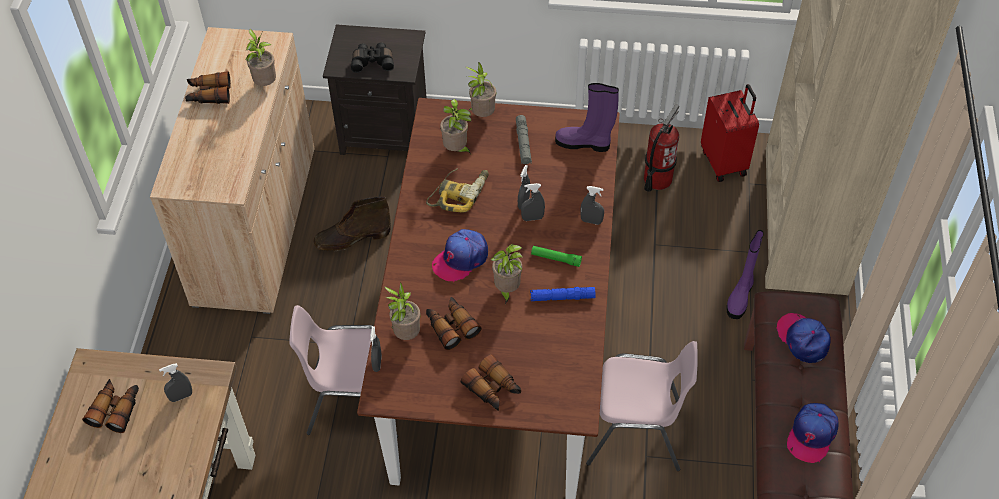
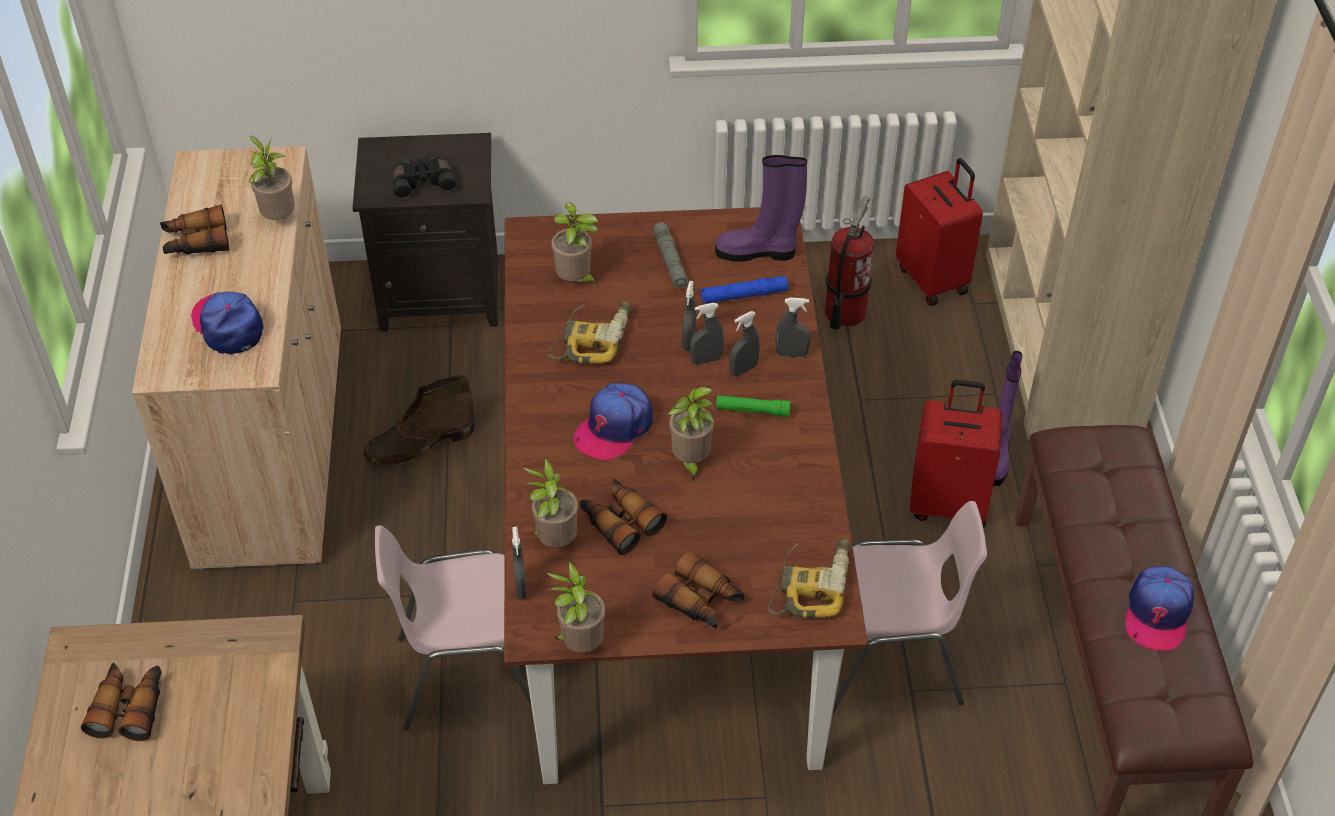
camera: 10 degrees left, 5 degrees down
grey spray bottle [159,363,192,402] -> grey spray bottle moved to [729,311,760,376]
potted plant [465,62,496,117] -> potted plant moved to [546,560,605,652]
blue flashlight [530,287,596,301] -> blue flashlight moved to [699,276,788,304]
cap [776,313,830,363] -> cap moved to [191,292,264,355]
none -> power drill [768,538,850,618]
none -> red suitcase [910,380,1003,528]

